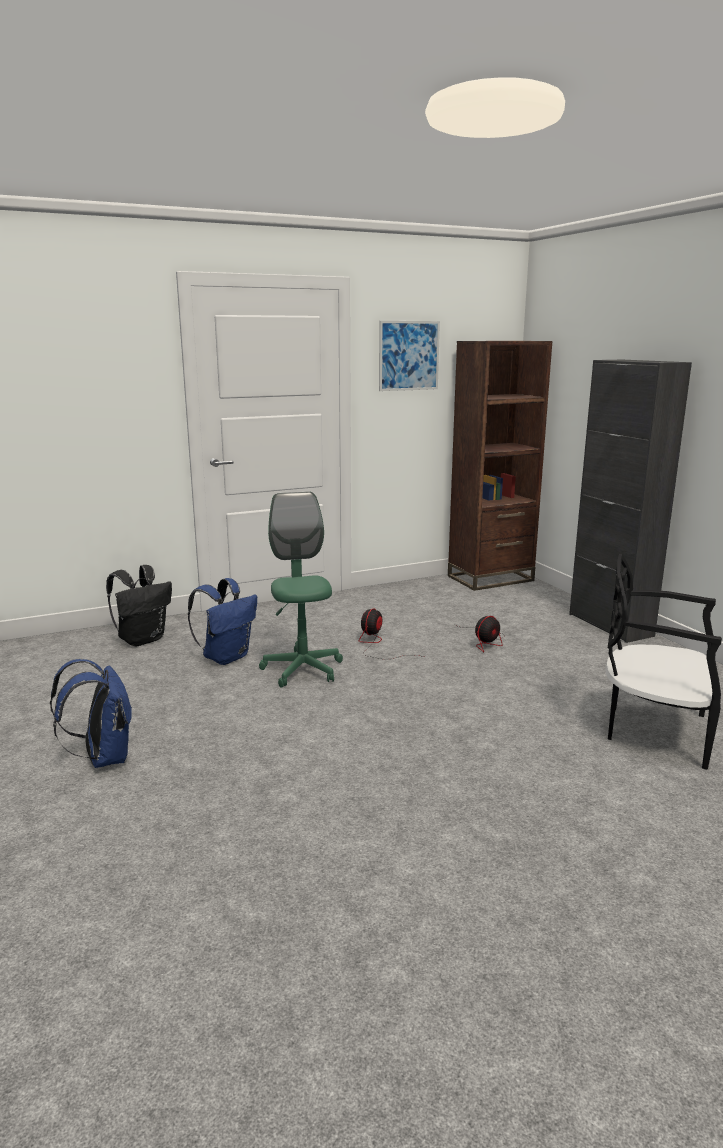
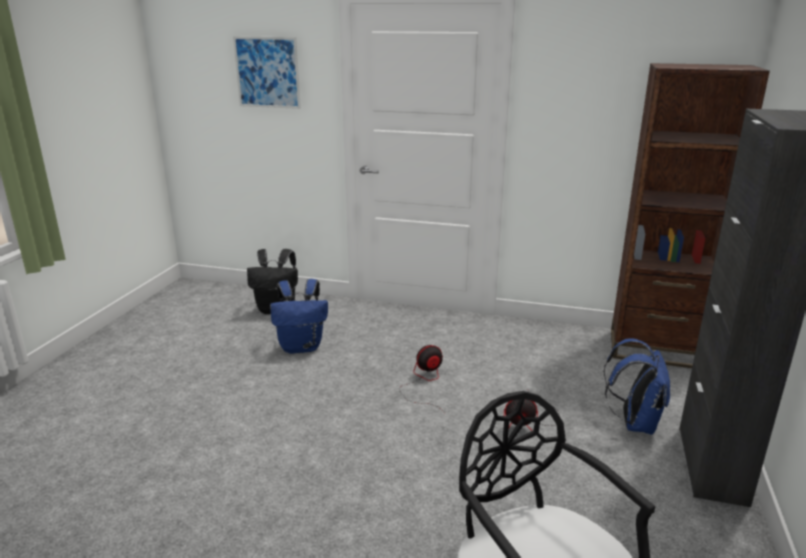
camera: 40 degrees right, 5 degrees up
blue backpack [50,659,132,768] -> blue backpack moved to [603,338,670,435]
green office chair [259,492,343,688] -> none
picture [379,321,440,391] -> picture moved to [233,36,301,109]

